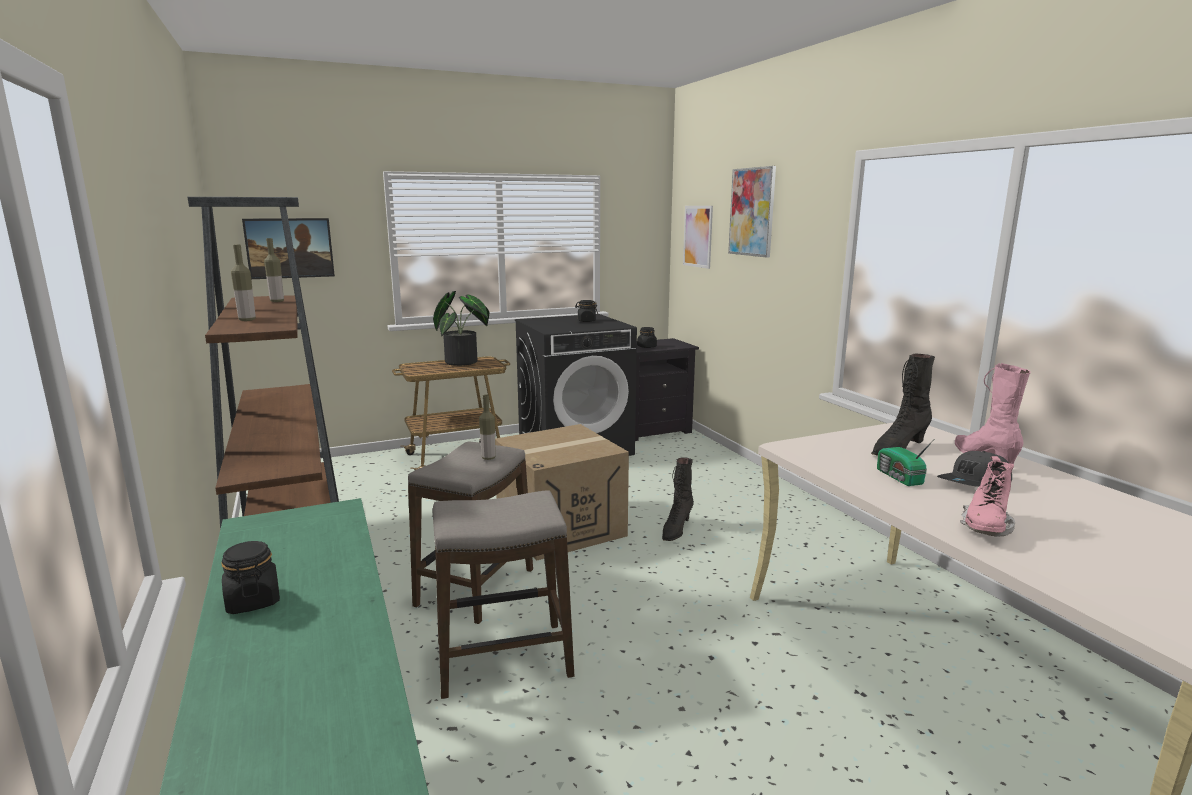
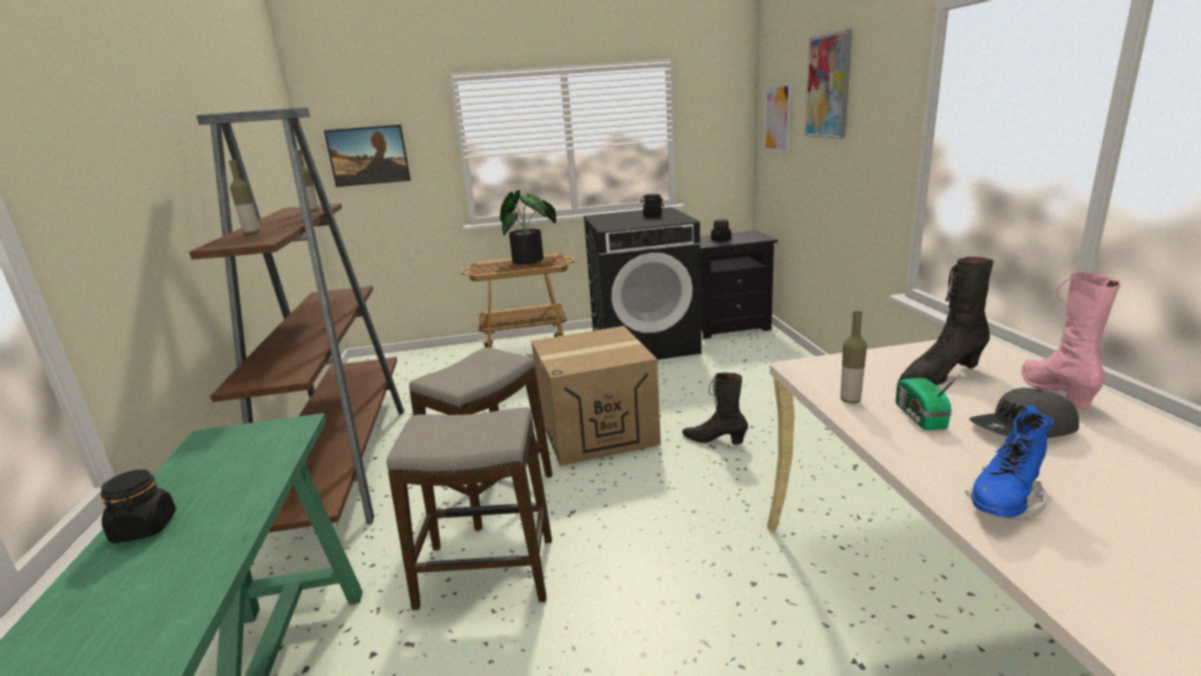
camera: 15 degrees right, 5 degrees up
bottle [479,395,496,460] -> bottle moved to [840,311,867,404]
black boot [662,458,694,541] -> black boot turned 75 degrees clockwise [682,373,748,444]
pink boot [960,456,1015,537] -> blue boot [965,406,1054,519]

